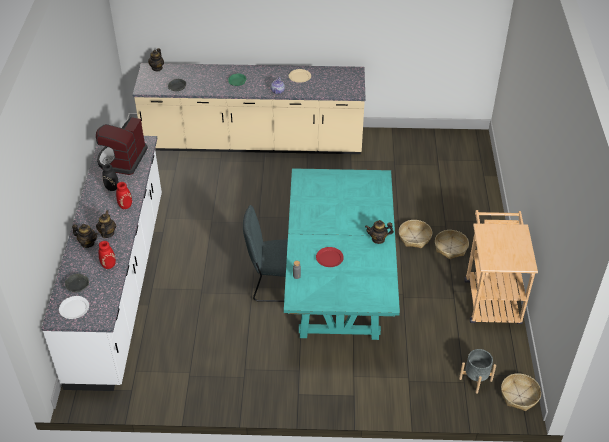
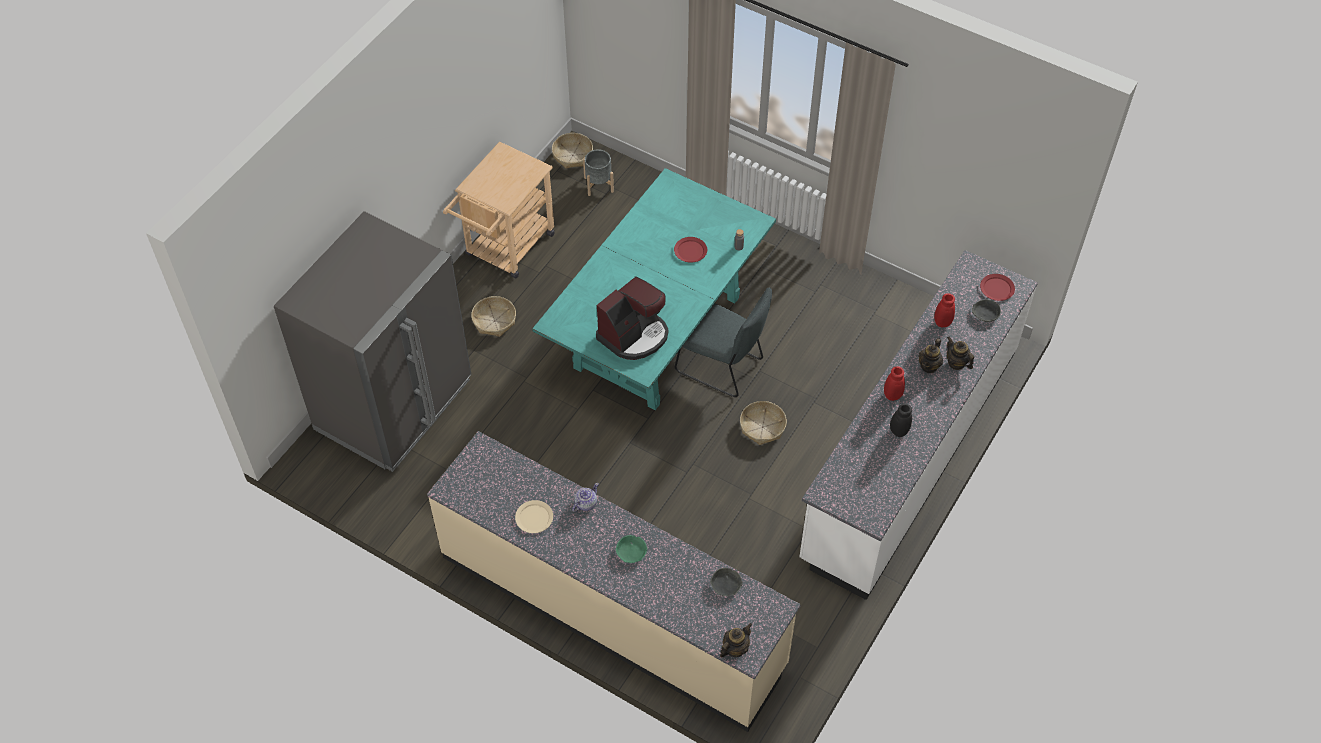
camera: 150 degrees left, 10 degrees up
white plate [59,296,89,319] -> red plate [980,274,1015,301]
coffee machine [96,117,148,175] -> coffee machine moved to [596,276,669,360]
teapot [365,220,394,244] -> none
basket [399,220,432,248] -> basket moved to [740,401,787,445]
none -> grey fridge [274,211,471,472]

